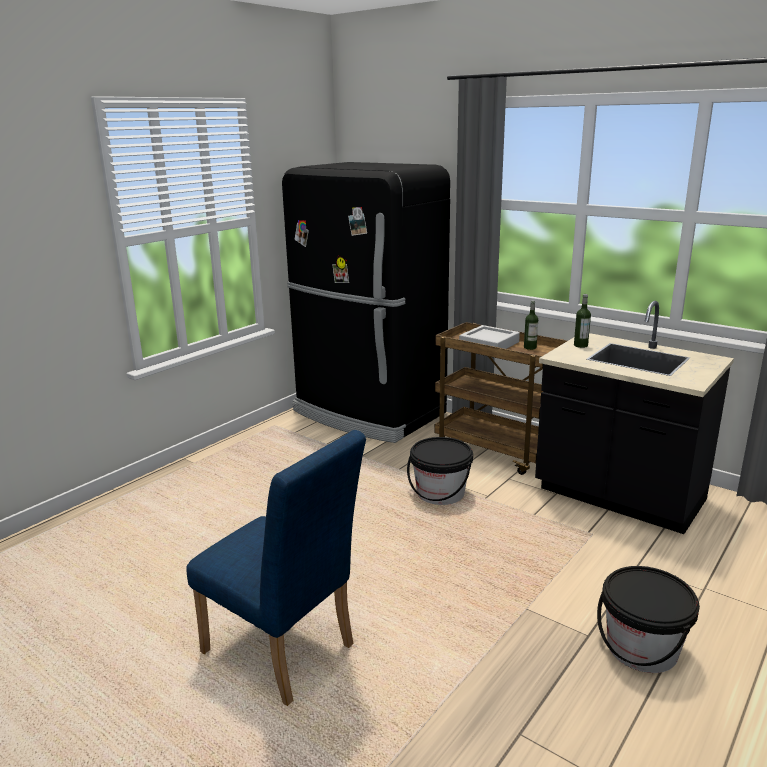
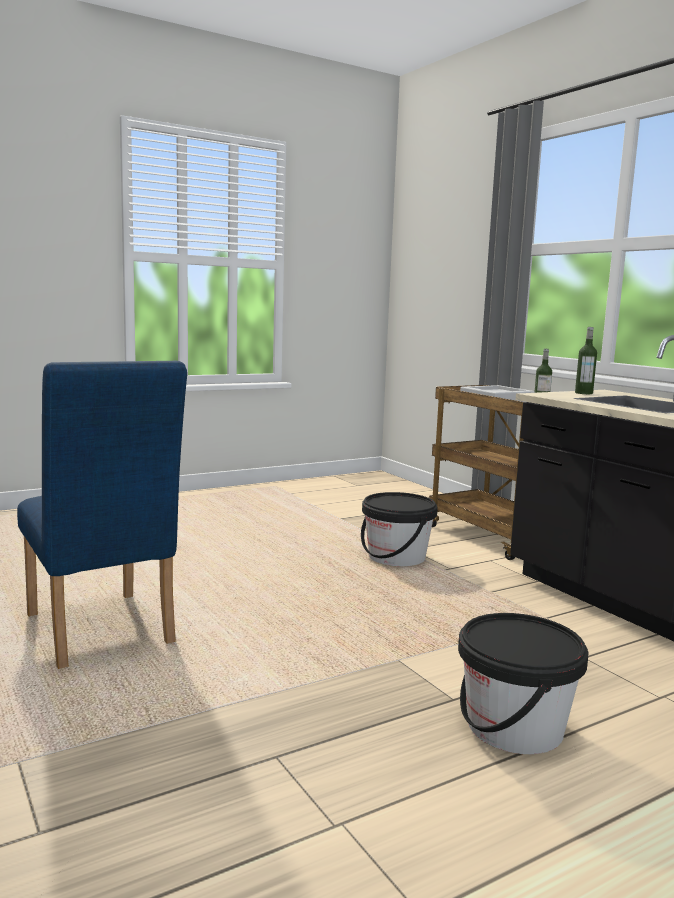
camera: 20 degrees right, 10 degrees down
black fridge [282,162,450,443] -> none

